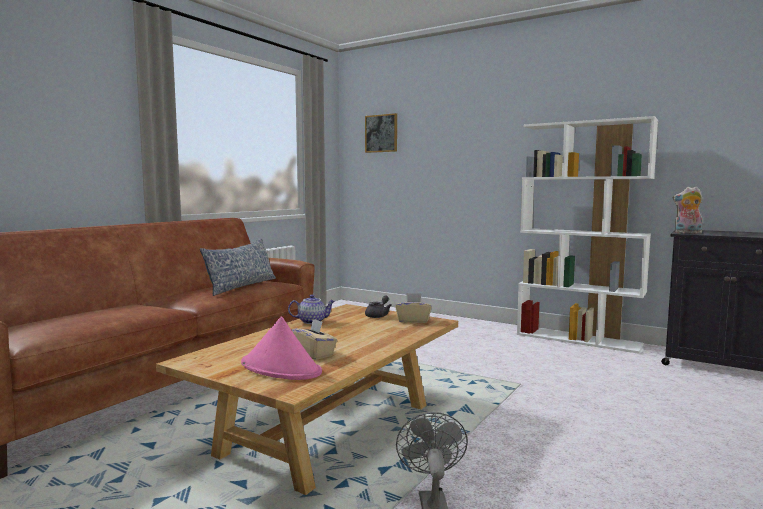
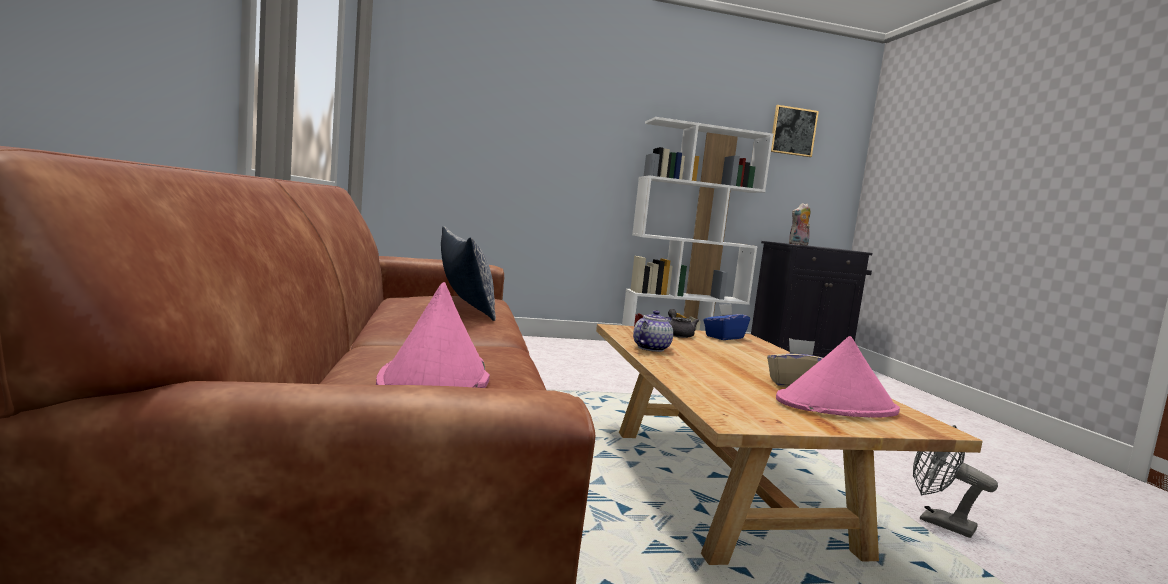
camera: 45 degrees left, 0 degrees up
picture [365,113,397,153] -> picture moved to [771,105,819,157]
beige tissue box [395,293,431,323] -> blue tissue box [704,304,750,340]
none -> pink hat [376,282,490,388]

